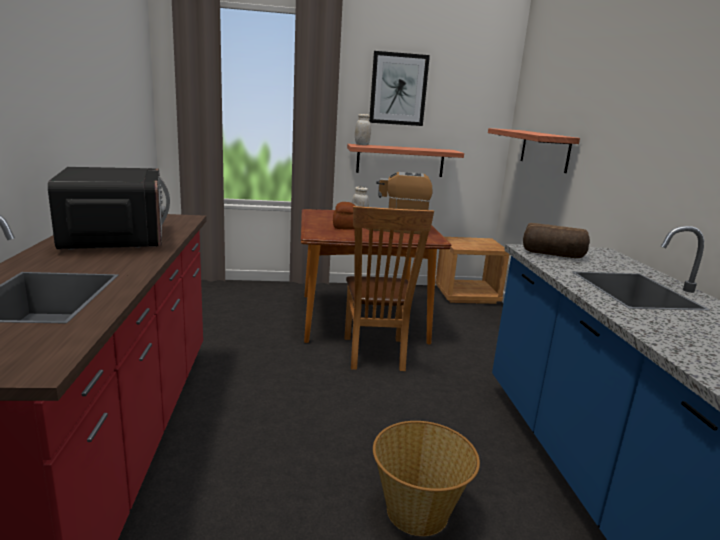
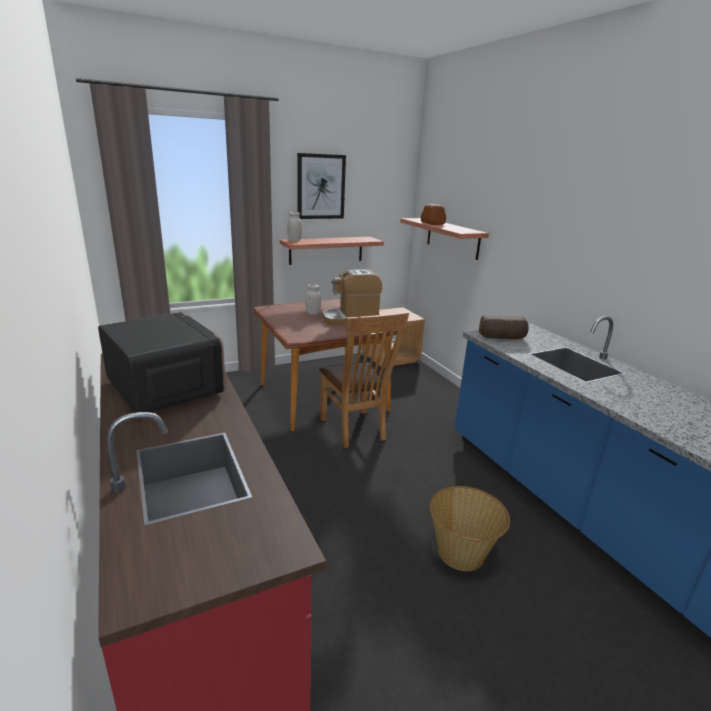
camera: 20 degrees left, 5 degrees up
bread [333,202,355,230] -> bread moved to [421,204,446,225]

